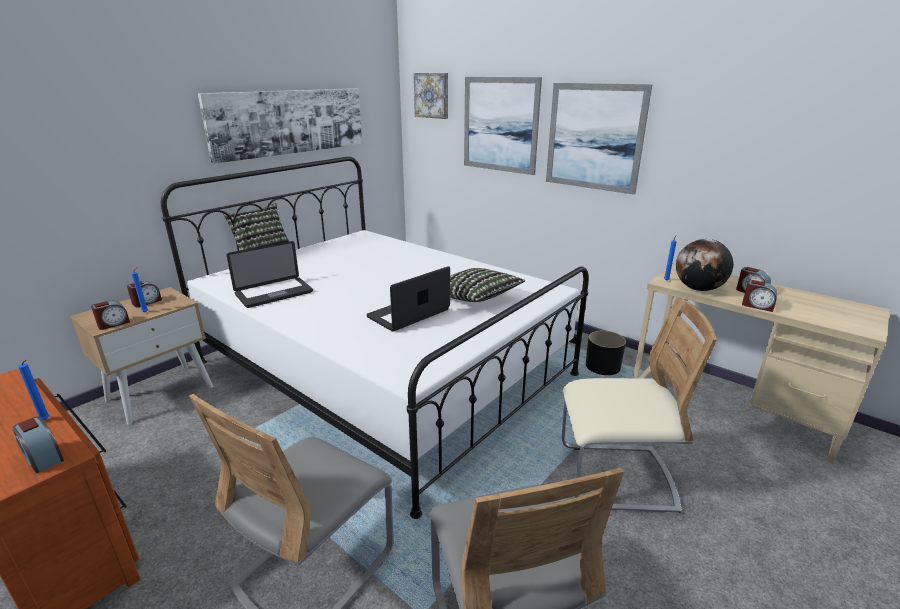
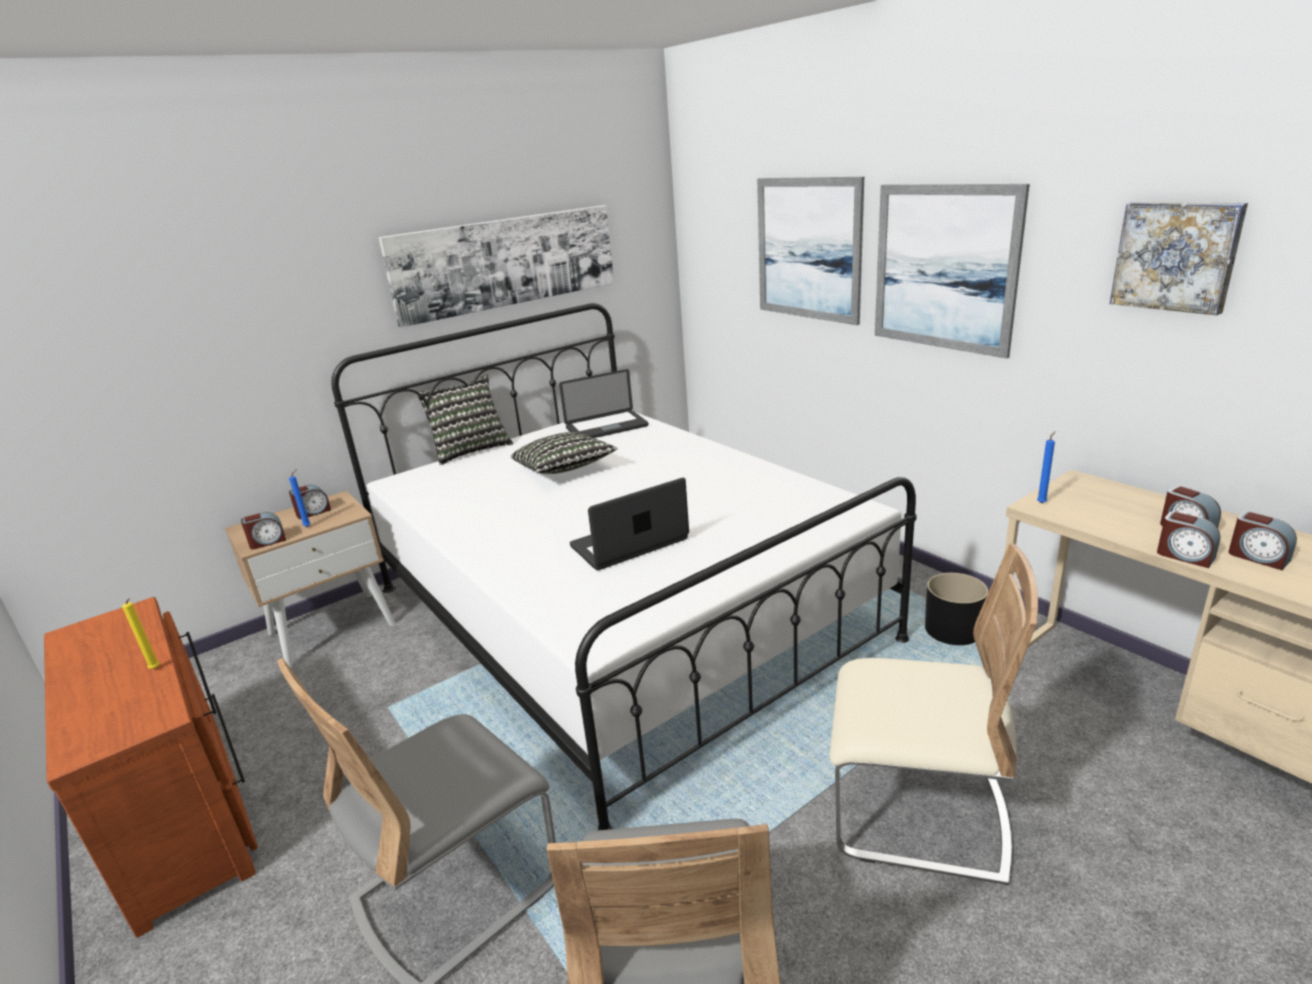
camera: 15 degrees right, 0 degrees up
alarm clock [12,417,64,473] -> alarm clock moved to [1228,512,1297,570]
blue candle [18,360,50,420] -> yellow candle [122,599,160,669]
laptop [227,241,313,308] -> laptop moved to [559,369,649,438]
picture [414,73,448,119] -> picture moved to [1110,202,1248,316]
pillow [450,268,525,302] -> pillow moved to [511,432,617,474]
globe [676,239,733,291] -> none

